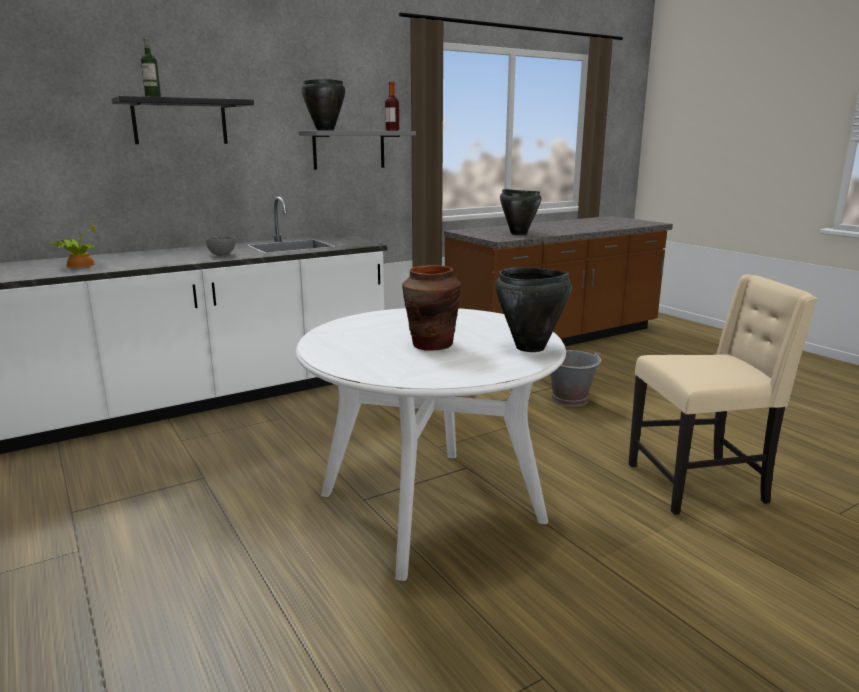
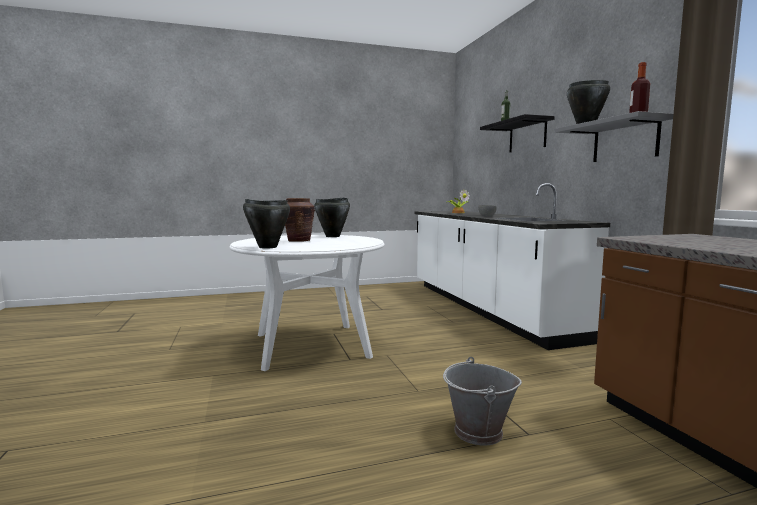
camera: 105 degrees right, 10 degrees down
black cooking pot [500,189,541,235] -> black cooking pot moved to [315,198,350,237]
beige chair [628,275,817,515] -> none

